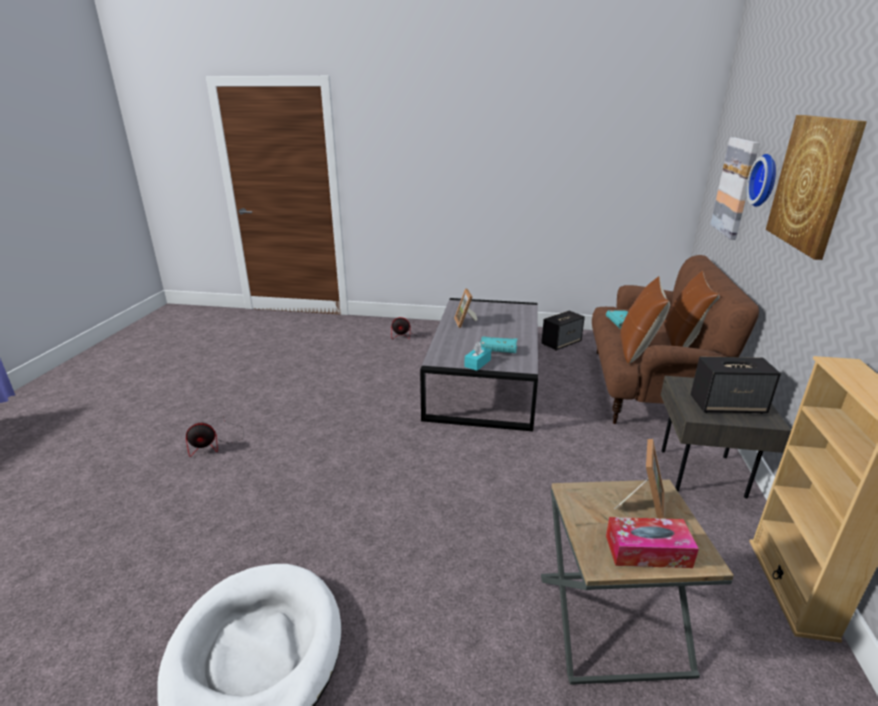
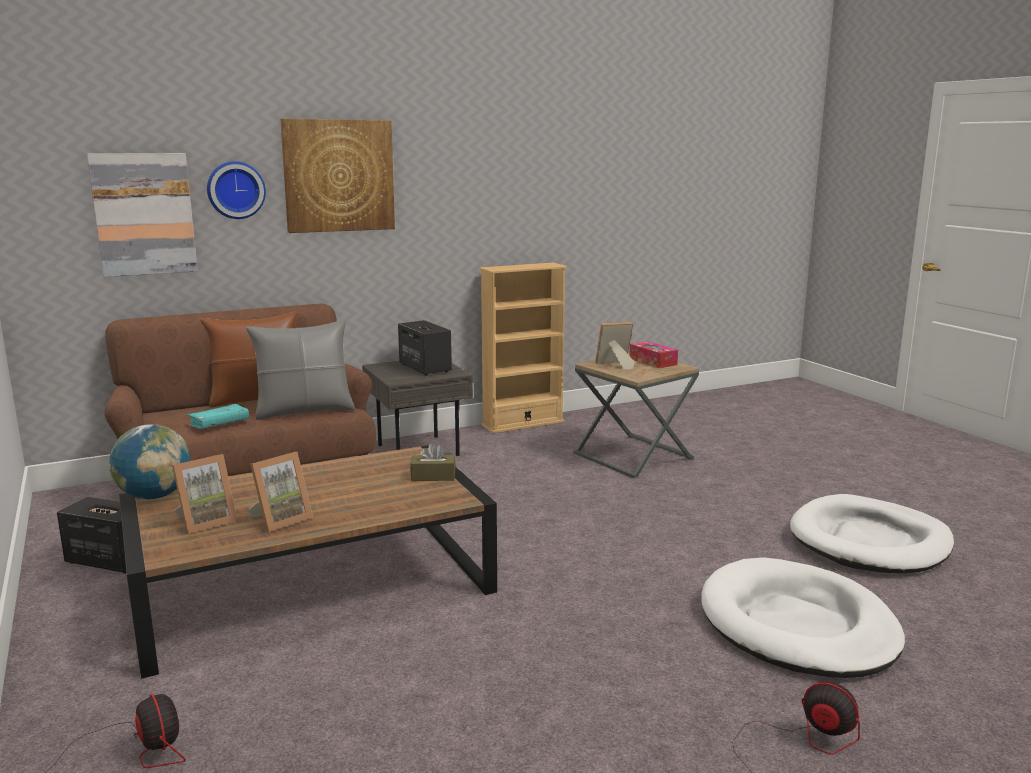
camera: 125 degrees left, 10 degrees down
grey coffee table [420,298,538,431] -> brown coffee table [119,445,497,679]
turquoise tissue box [464,342,491,371] -> brown tissue box [410,442,456,481]
turquoise book [480,336,517,353] -> none
brown pillow [621,276,670,364] -> grey pillow [246,319,355,420]
none -> globe [109,424,190,499]
none -> picture frame [172,454,238,534]
none -> white dog bed [702,557,905,678]

